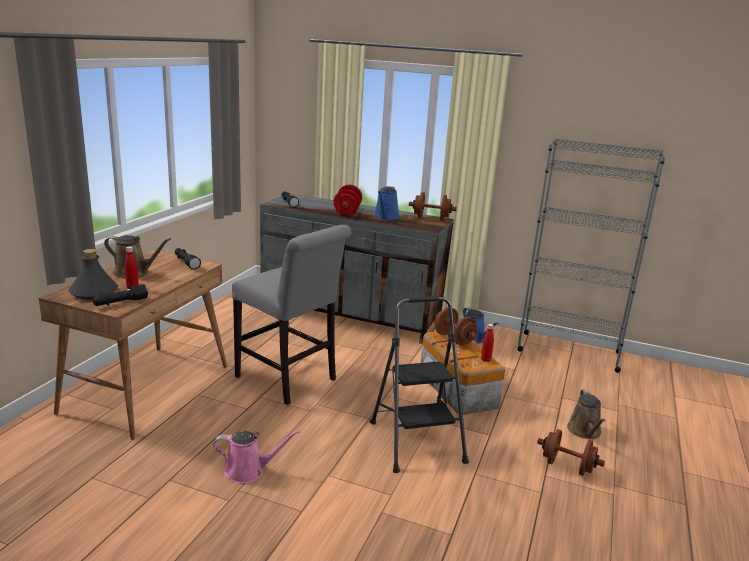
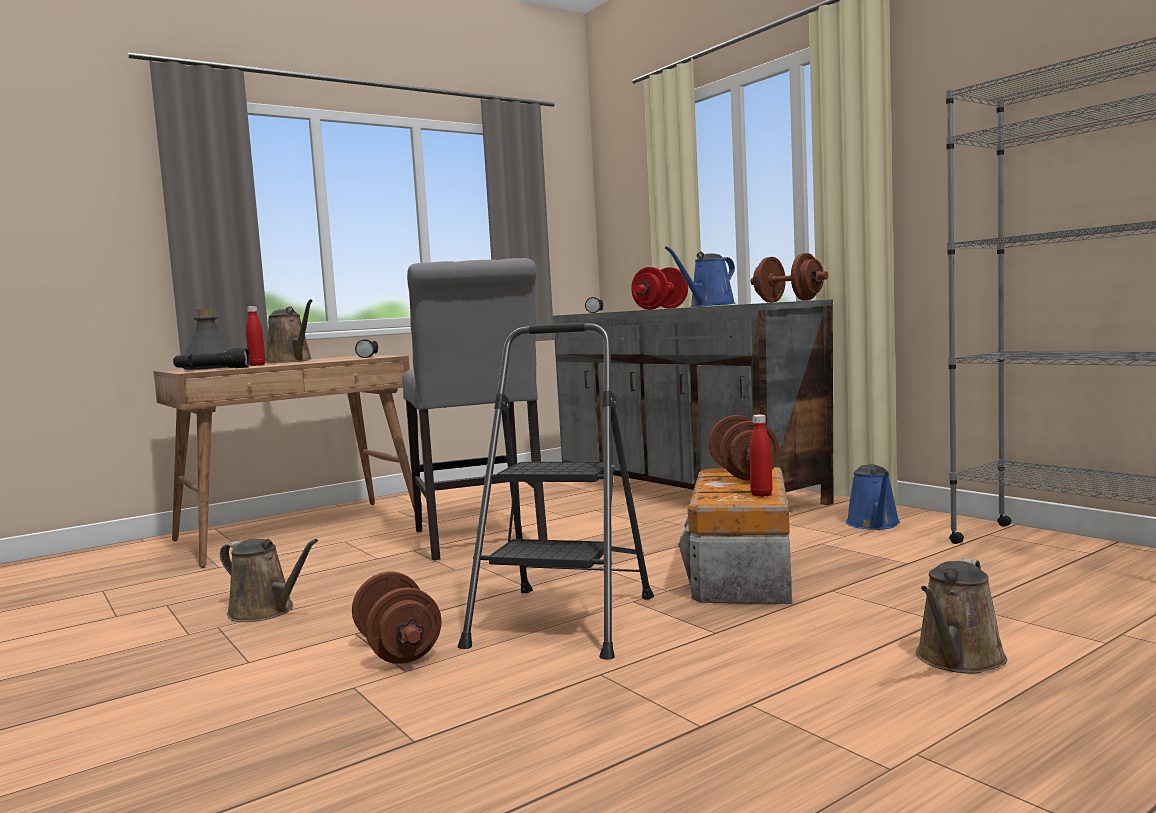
camera: 35 degrees right, 15 degrees down
pink watering can [213,430,300,483] -> brown watering can [220,539,318,622]
brown dumbbell [537,429,605,476] -> brown dumbbell moved to [352,572,442,664]

